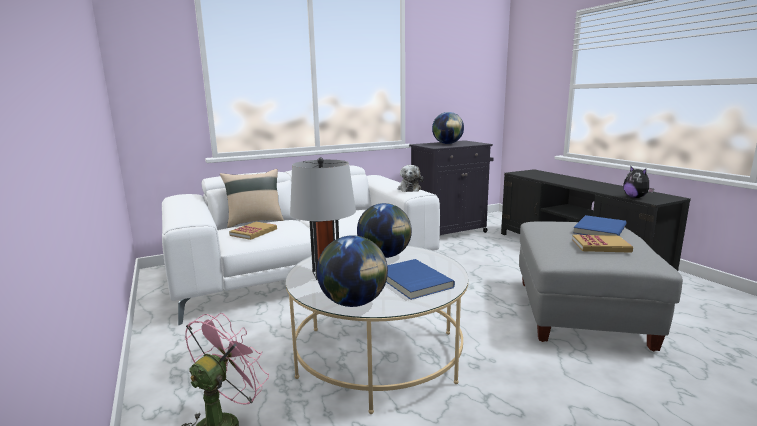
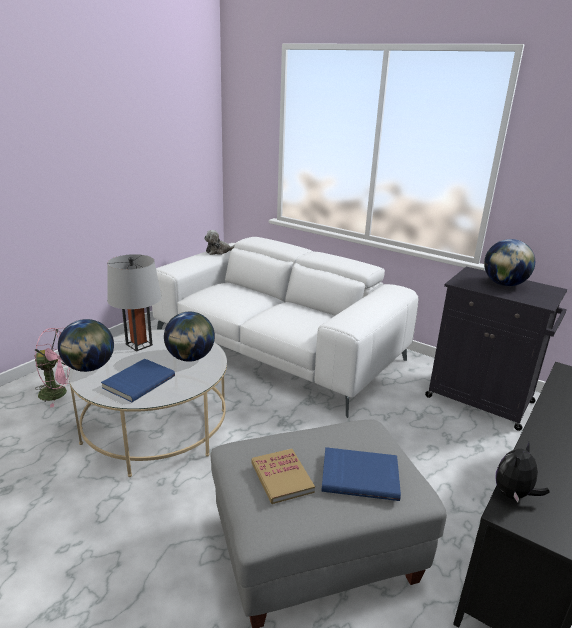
camera: 60 degrees right, 10 degrees up
beige pillow [220,169,284,228] -> none
book [229,222,277,240] -> none
plush toy [398,165,424,192] -> plush toy moved to [204,230,234,255]

